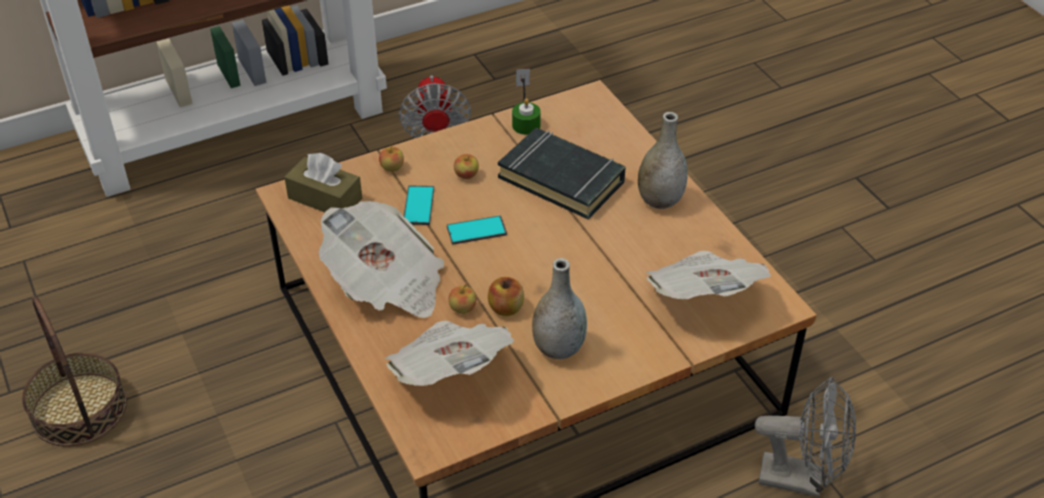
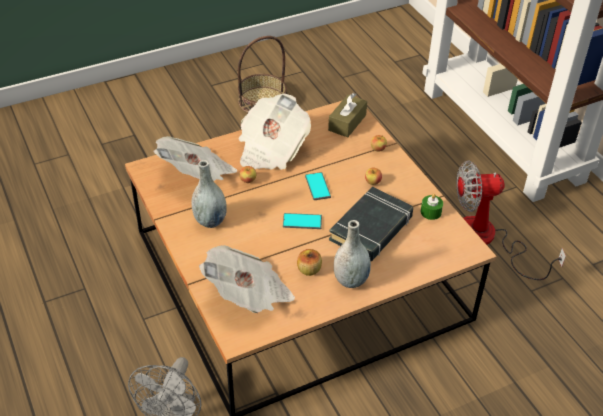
camera: 90 degrees right, 0 degrees up
phone [403,186,434,225] -> phone moved to [283,213,322,229]
apple [488,277,524,316] -> apple moved to [297,249,322,276]

